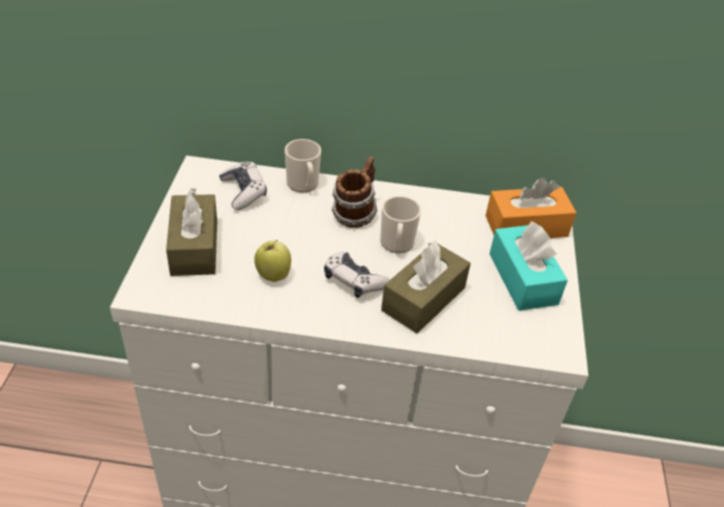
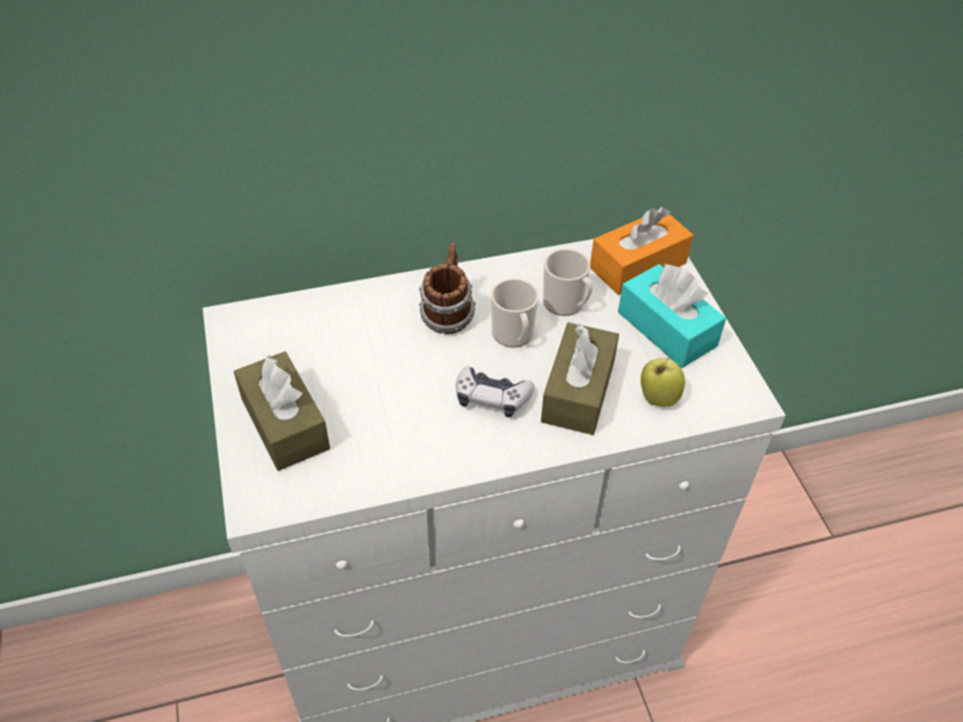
camera: 20 degrees left, 5 degrees up
game controller [219,161,267,210] -> none
apple [254,240,291,282] -> apple moved to [641,358,685,407]
mug [285,139,321,193] -> mug moved to [543,249,593,316]

